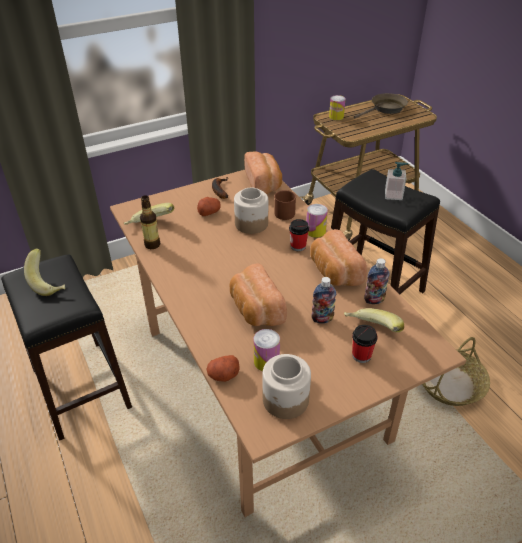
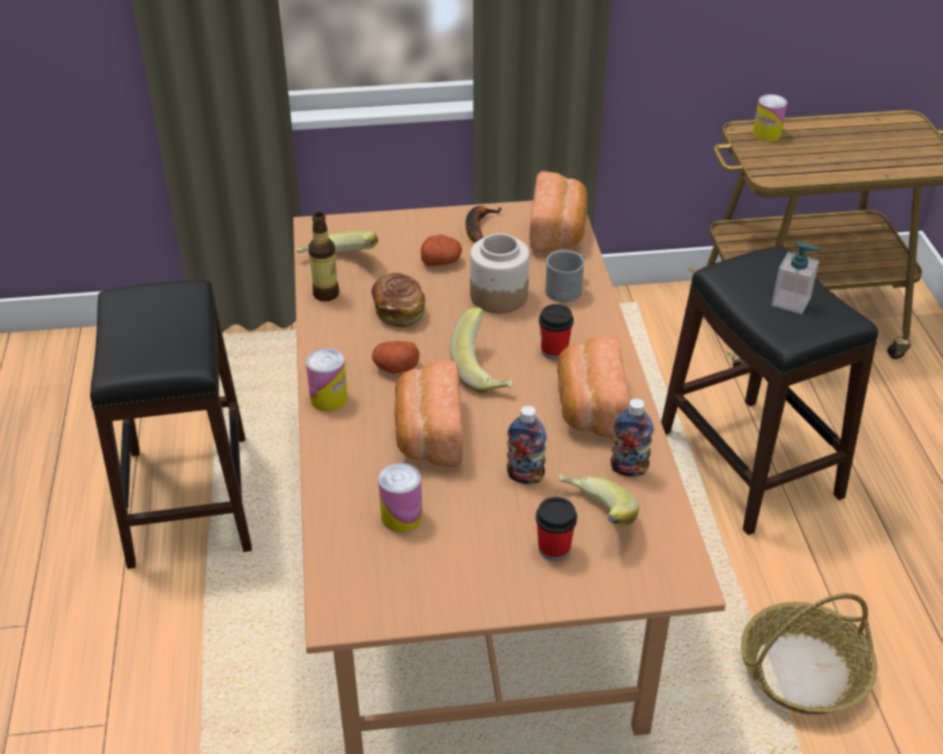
camera: 20 degrees right, 0 degrees up
banana [24,249,65,296] -> banana moved to [450,307,513,393]
potato [206,355,240,382] -> potato moved to [372,341,419,374]
jar [262,354,311,419] -> none
brown mug [274,190,296,220] -> grey mug [545,250,585,302]
can [306,204,328,238] -> can moved to [306,348,348,411]
brown frying pan [354,93,408,119] -> none
none -> bread [371,273,426,327]

